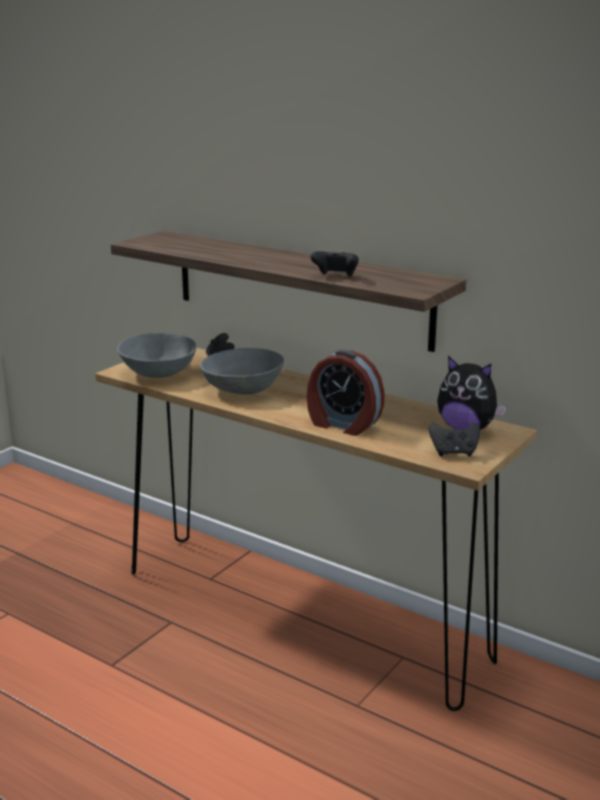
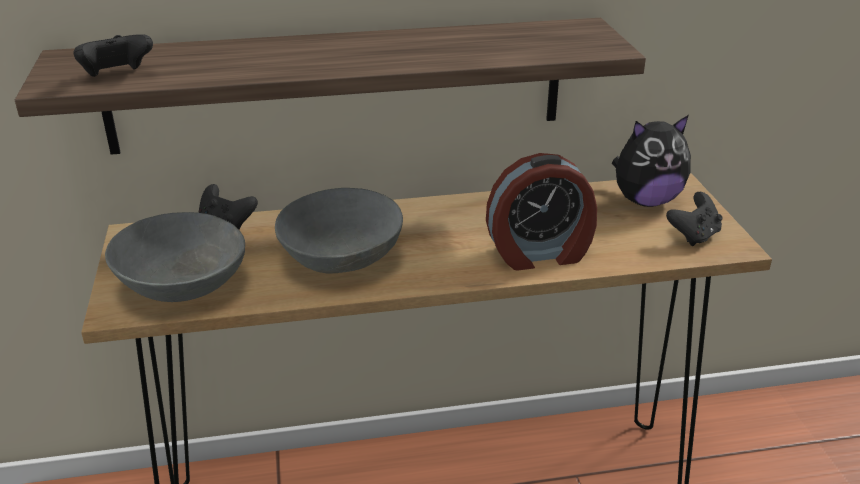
camera: 45 degrees left, 10 degrees up
black game controller [311,251,359,276] -> black game controller moved to [74,34,153,77]

